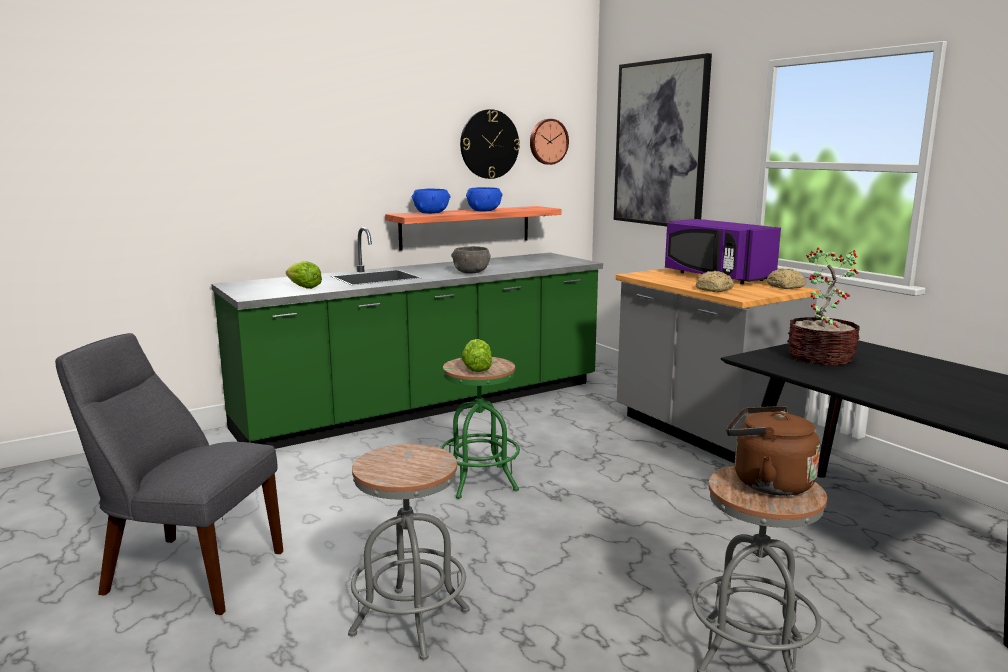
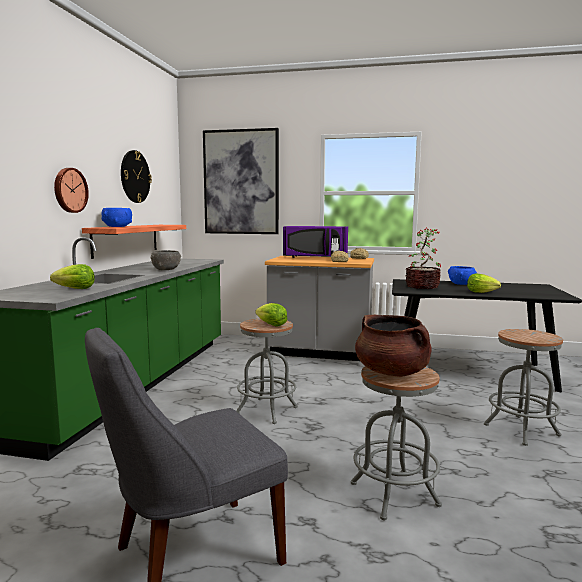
camera: 45 degrees left, 5 degrees down
green stool [440,357,520,499] -> grey stool [236,319,298,424]
blue bowl [466,187,503,211] -> blue bowl moved to [448,266,477,285]
wall clock [530,119,569,165] -> wall clock moved to [54,168,89,213]
brown kettle [726,406,820,496] -> none
none -> brown cooking pot [355,315,432,377]
none -> lettuce [467,274,501,293]

